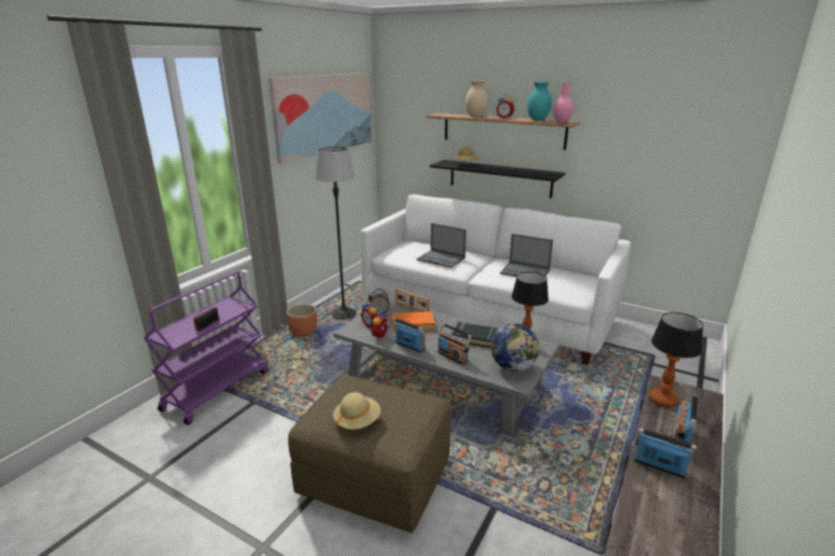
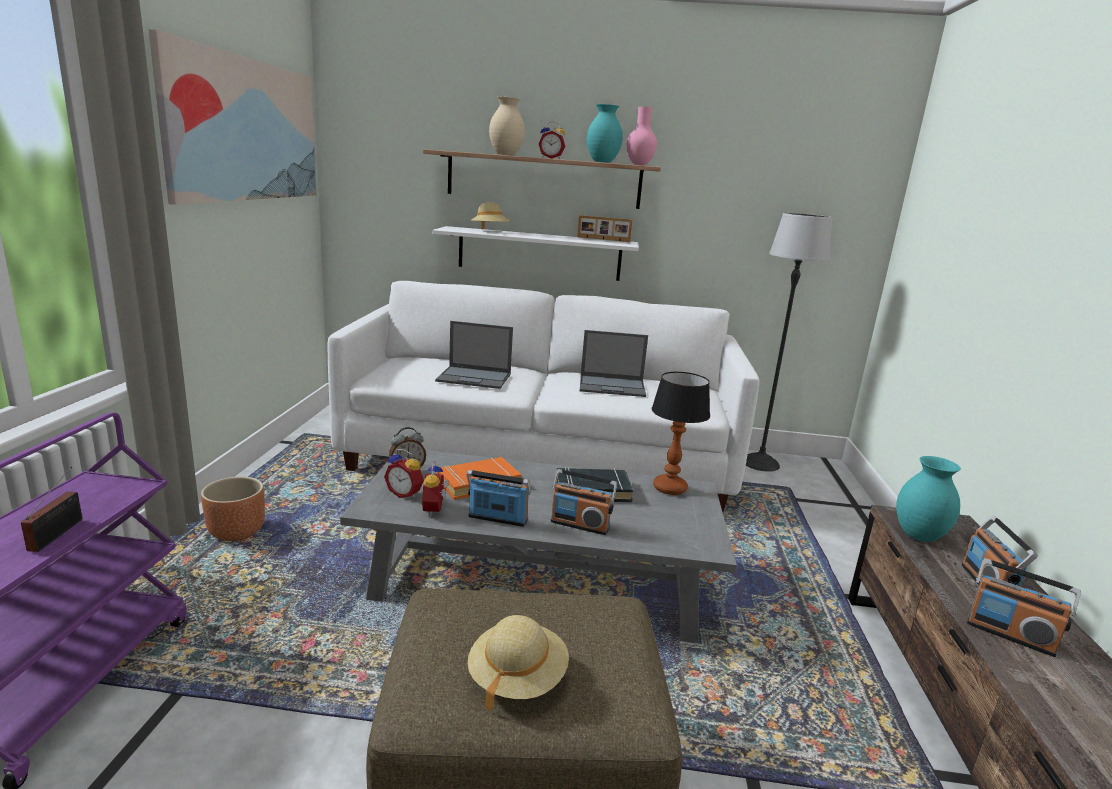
camera: 25 degrees left, 5 degrees down
floor lamp [315,147,357,320] -> floor lamp moved to [746,213,832,472]
picture frame [395,289,429,312] -> picture frame moved to [577,215,633,242]
black shelf [430,160,565,198] -> white shelf [432,226,639,281]
globe [491,323,540,372] -> none
radio [634,428,697,479] -> radio turned 150 degrees counterclockwise [967,558,1081,657]
table lamp [649,312,703,407] -> turquoise vase [896,456,961,542]

